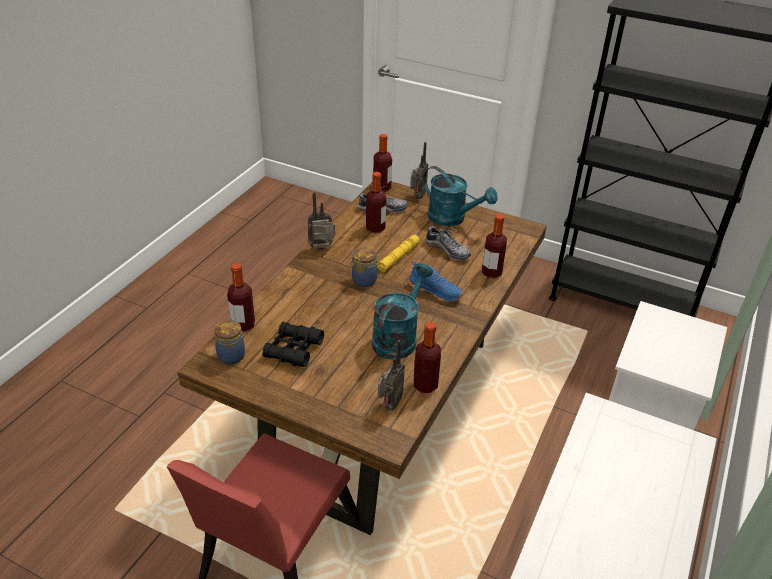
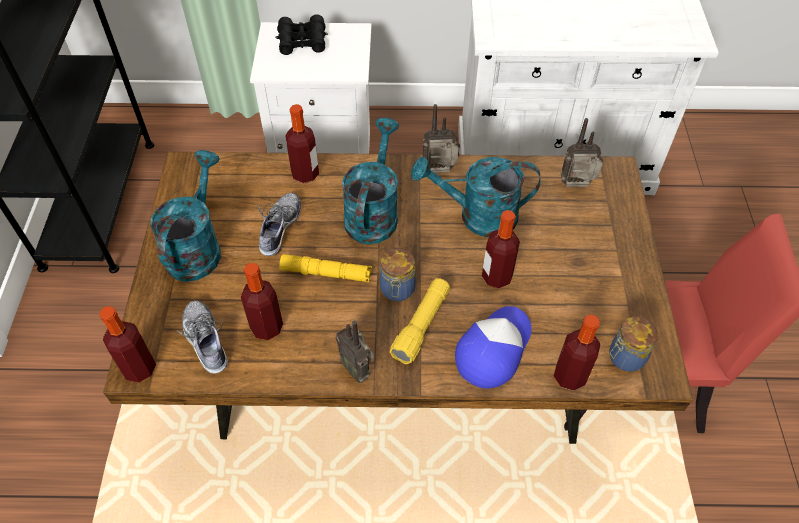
camera: 115 degrees left, 15 degrees up
black binoculars [263,322,324,367] -> black binoculars moved to [275,14,328,55]
blue shoe [408,261,463,302] -> turquoise watering can [342,117,399,244]
radio [410,142,428,199] -> radio moved to [423,104,460,173]
bottle [414,322,441,393] -> bottle moved to [482,210,520,288]
none -> yellow flashlight [390,278,450,364]
none -> cap [455,306,532,389]

